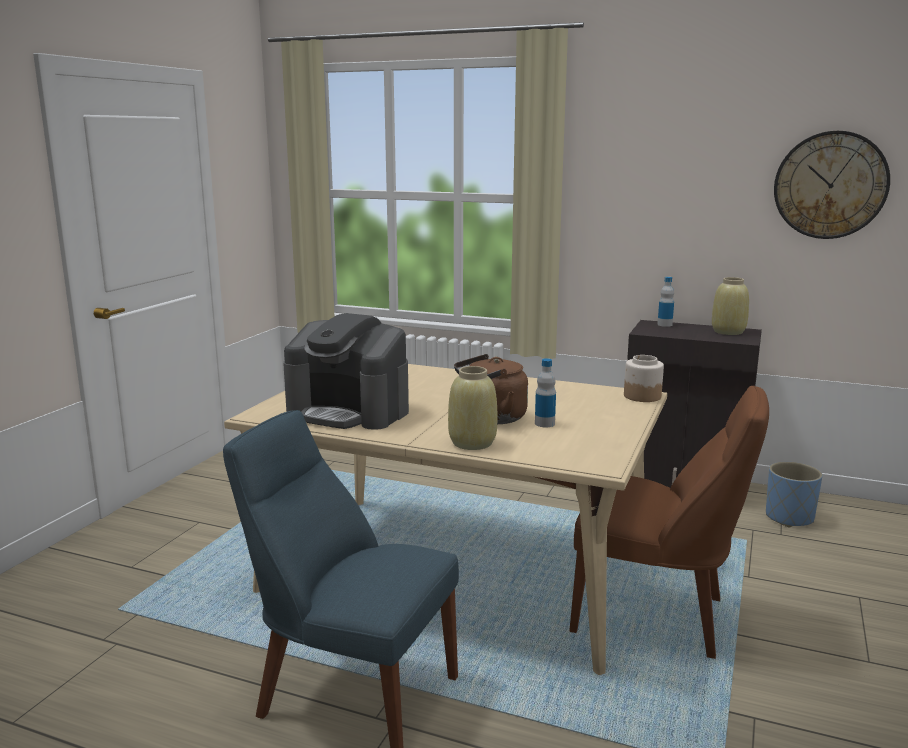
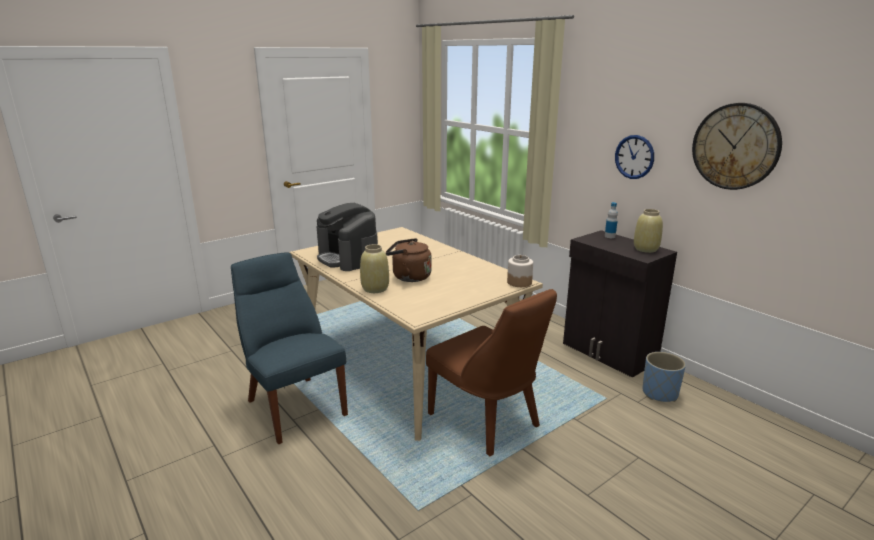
camera: 30 degrees right, 5 degrees up
bottle [535,358,556,427] -> none
none -> wall clock [615,135,654,179]

